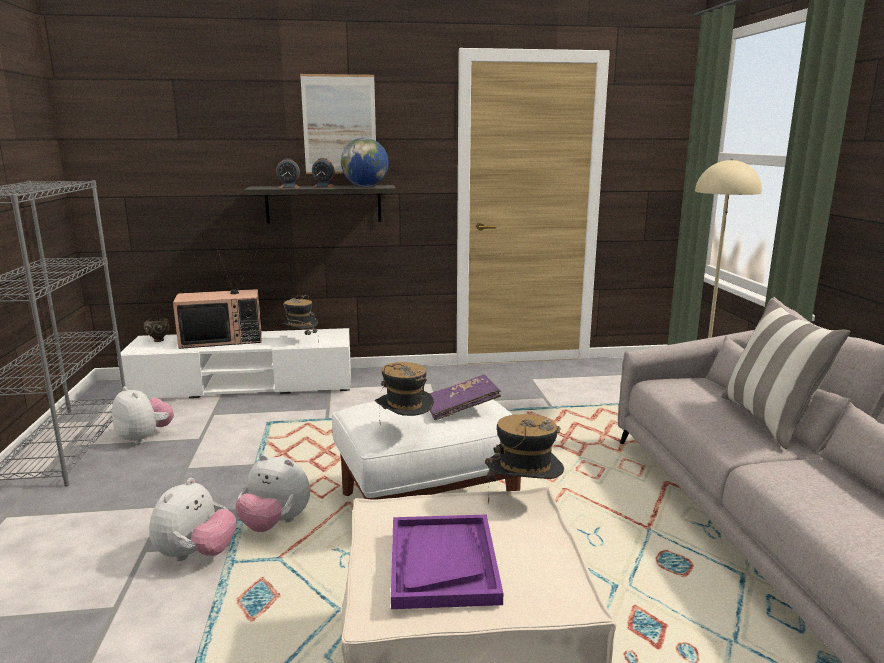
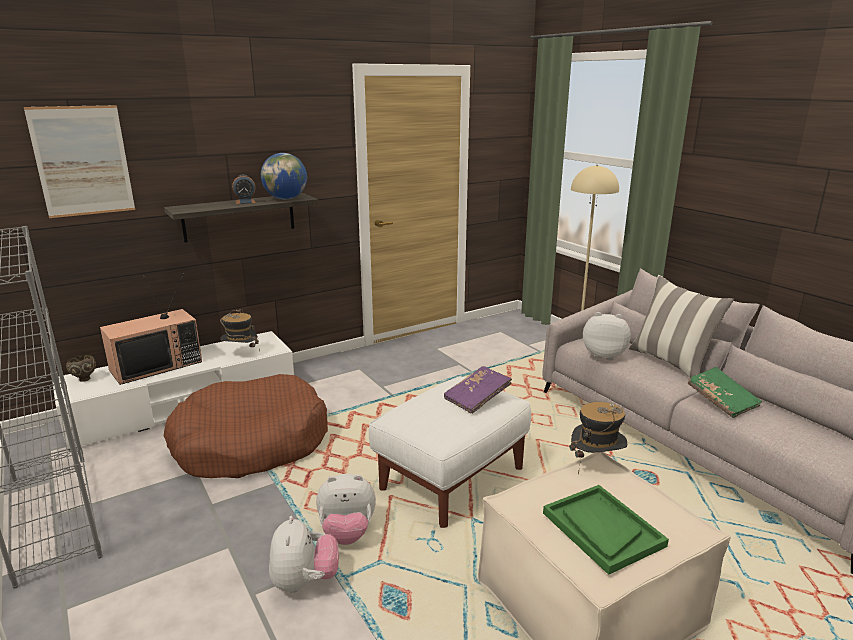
camera: 25 degrees left, 5 degrees up
plush toy [112,386,174,444] -> plush toy moved to [583,312,631,360]
alarm clock [276,158,300,188] -> none
picture [300,74,376,174] -> picture moved to [24,105,135,218]
hat [375,362,434,425] -> none
purple tray [391,515,503,609] -> green tray [543,485,669,575]
none -> brown dog bed [164,374,328,478]
none -> green book [688,367,762,418]

